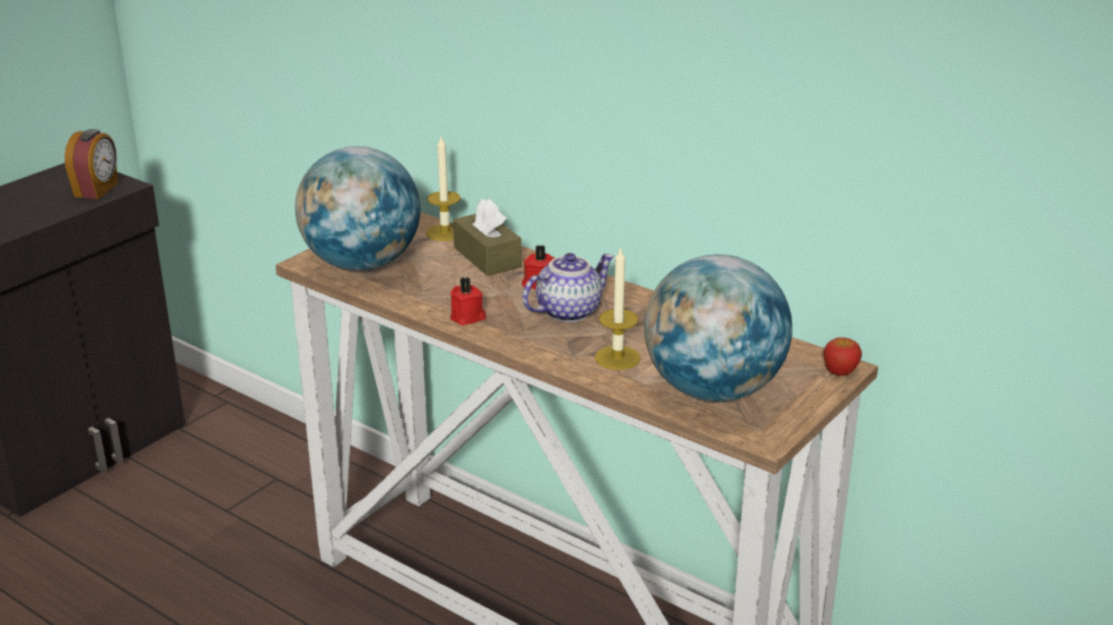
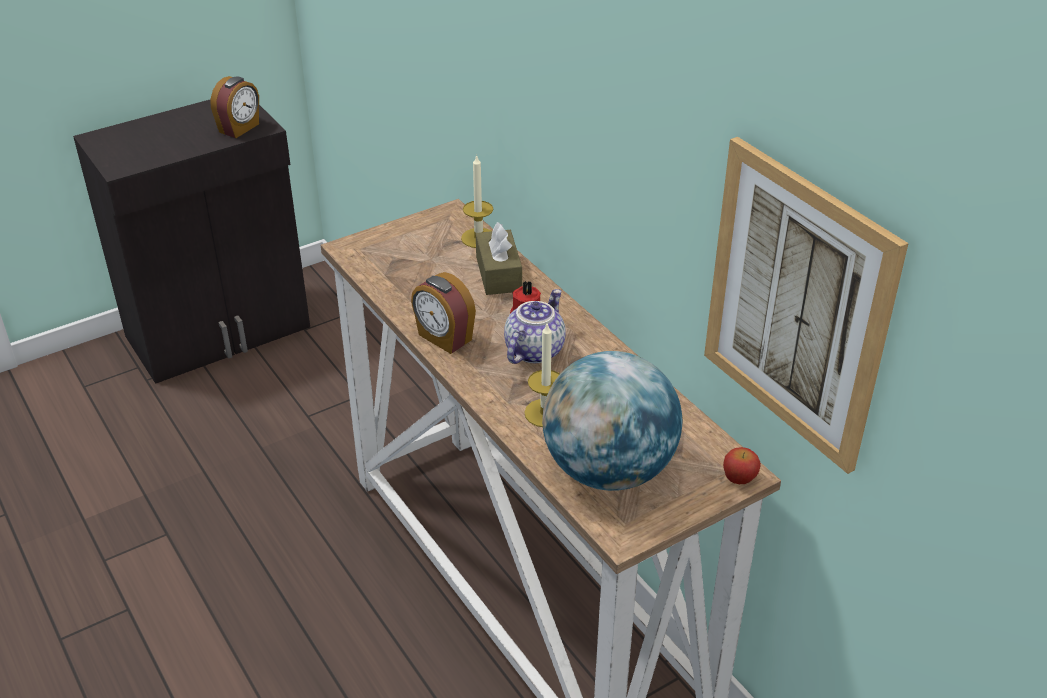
camera: 20 degrees right, 10 degrees up
globe [295,146,420,271] -> none
red candle [450,277,486,326] -> alarm clock [411,272,476,354]
teapot [523,253,614,322] -> teapot turned 45 degrees counterclockwise [504,289,566,364]
none -> picture [704,137,909,474]

